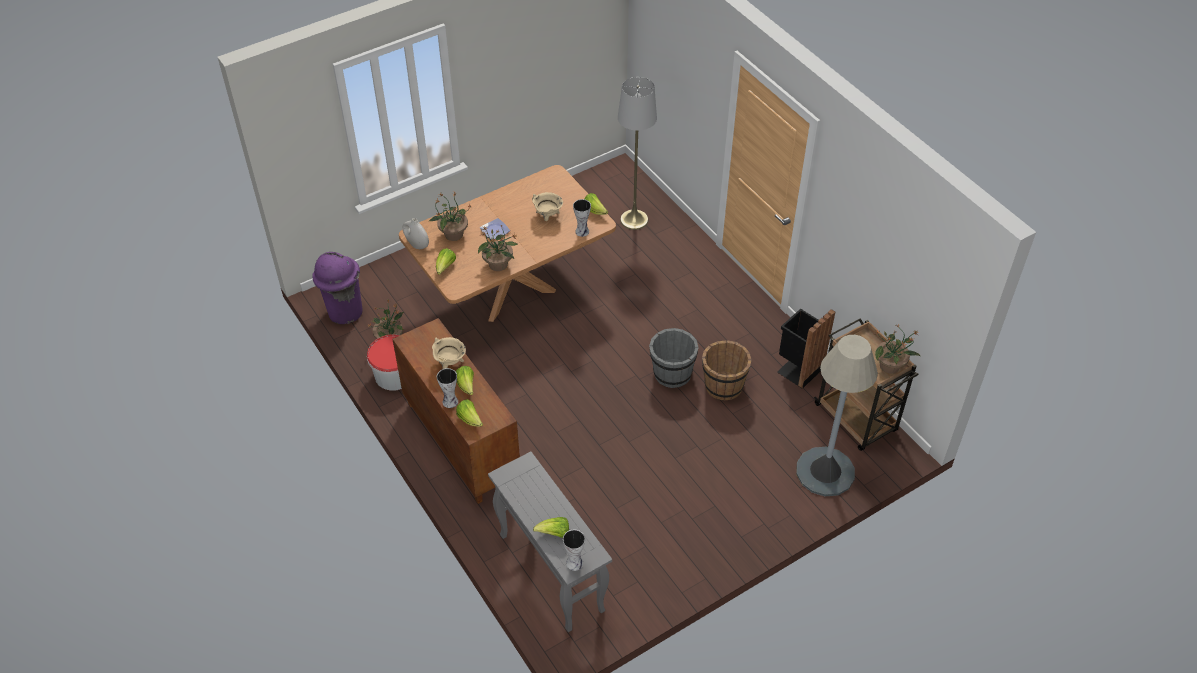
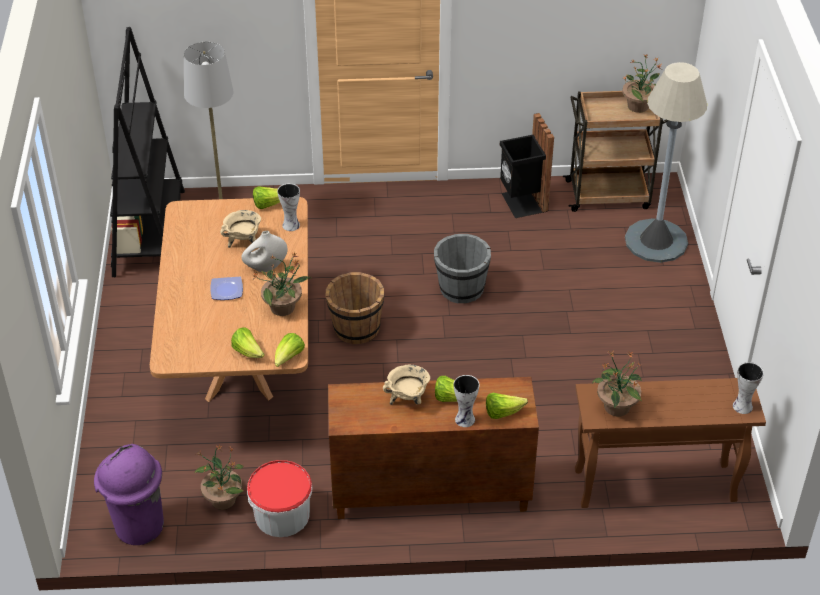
camera: 60 degrees left, 5 degrees down
white vase [403,218,429,249] -> white vase moved to [241,231,287,272]
potted plant [428,192,472,241] -> potted plant moved to [592,351,642,417]
grey console table [488,452,612,632] -> brown console table [575,378,766,508]
lettuce [533,517,569,538] -> lettuce moved to [275,333,305,367]
brown bucket [702,340,752,401] -> brown bucket moved to [325,272,384,344]
none -> black bookcase [110,27,185,277]

